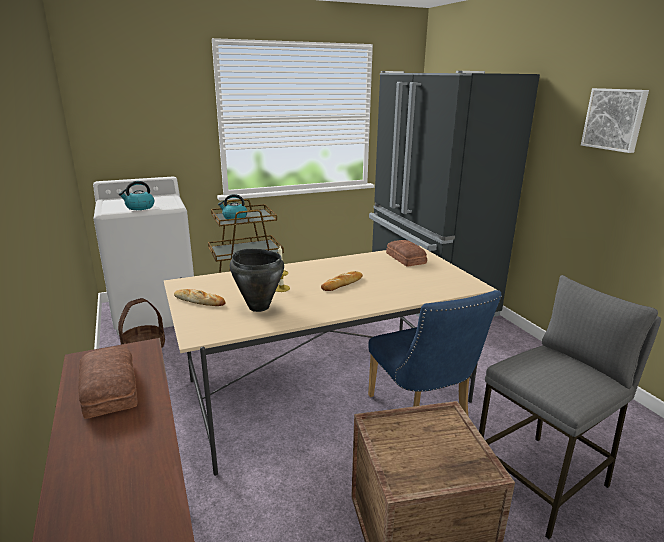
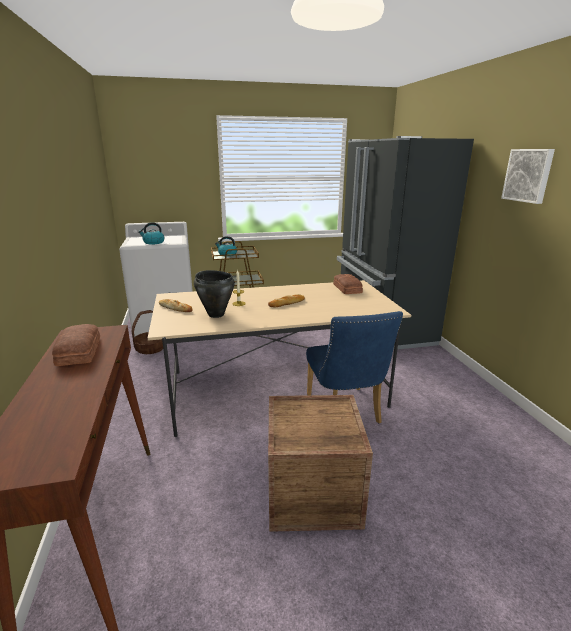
camera: 10 degrees right, 0 degrees up
grey stool [479,275,661,539] -> none

